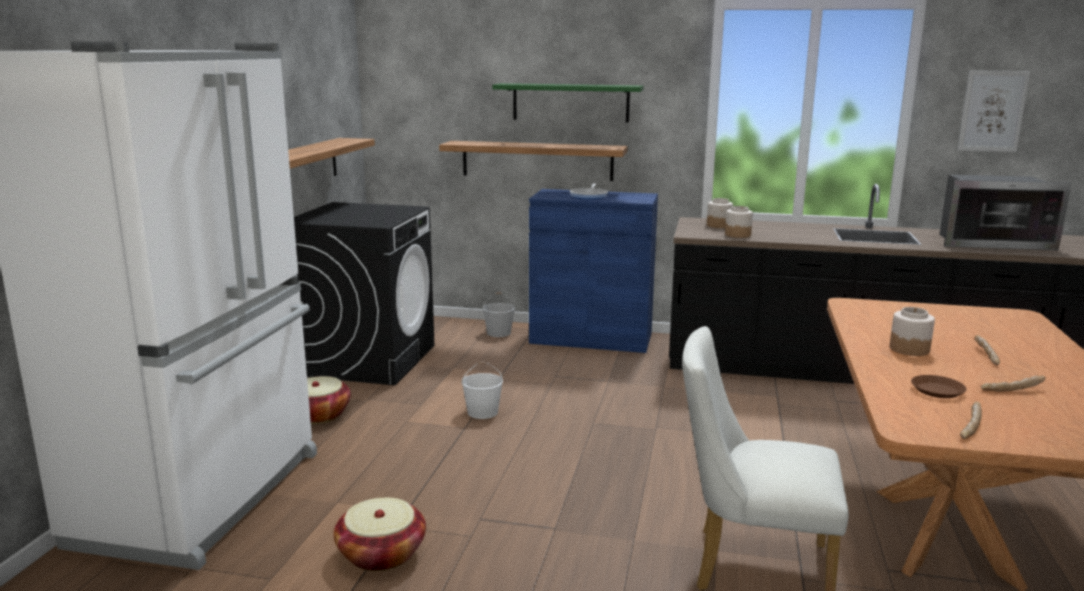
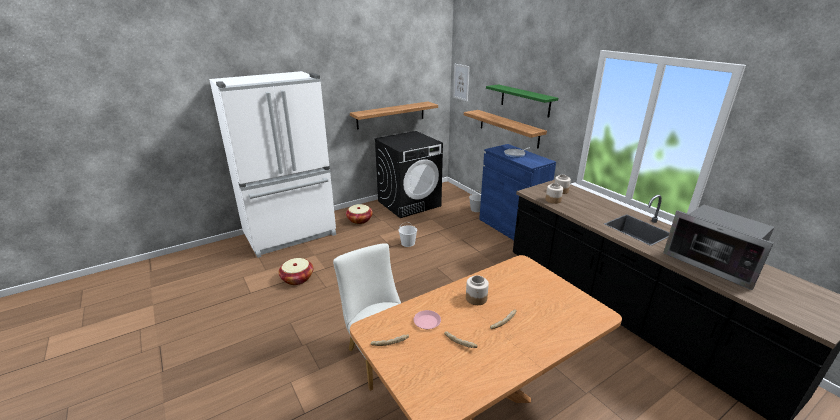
camera: 45 degrees right, 10 degrees up
brown plate [911,375,967,398] -> pink plate [414,310,441,329]
picture [957,70,1030,152] -> picture moved to [453,64,470,102]

